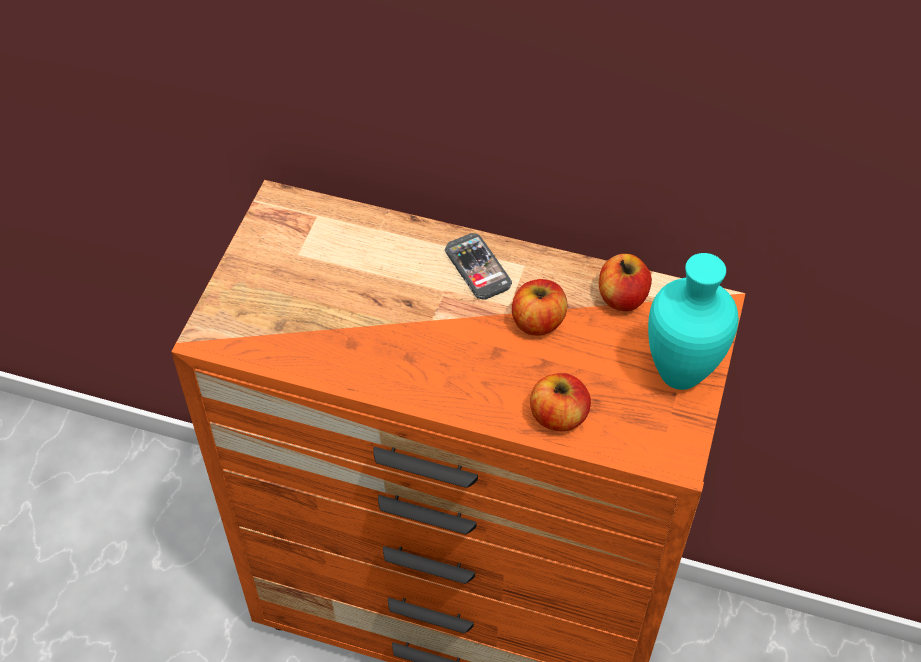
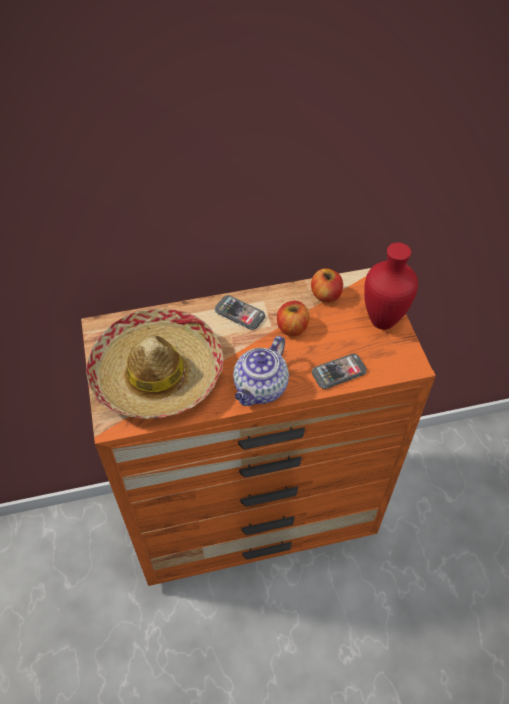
camera: 30 degrees left, 0 degrees up
apple [530,373,591,431] -> phone [312,353,367,389]
turquoise vase [648,253,739,390] -> red vase [364,242,418,330]
none -> hat [86,308,224,419]
none -> teapot [233,336,289,406]

